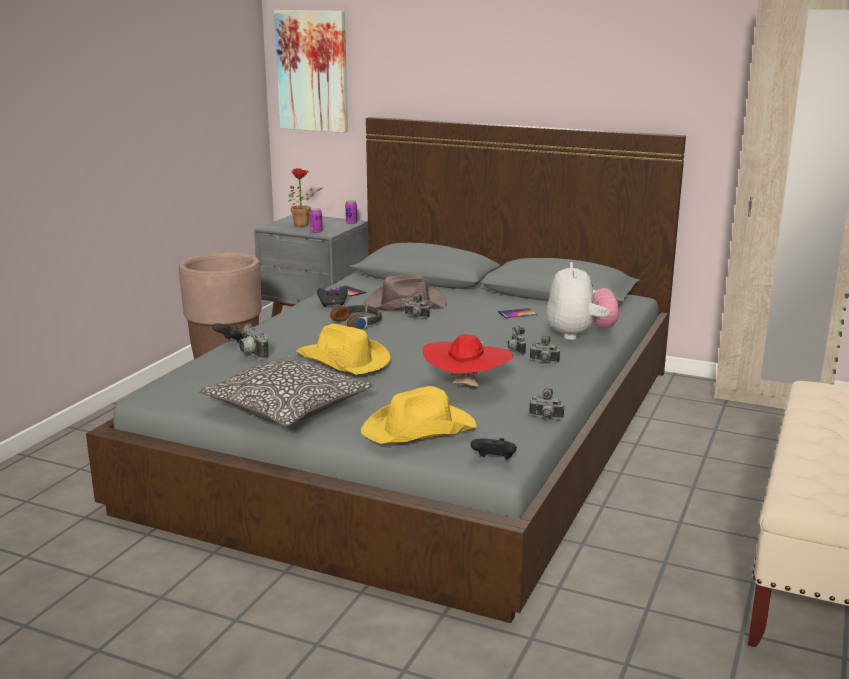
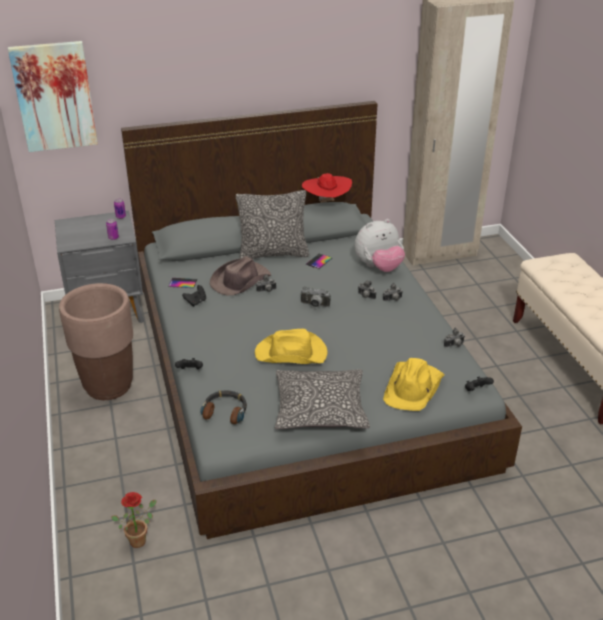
camera: 40 degrees left, 15 degrees up
camera [239,324,268,359] -> camera moved to [300,286,331,307]
potted plant [288,168,323,227] -> potted plant moved to [111,492,156,548]
headphones [330,305,382,330] -> headphones moved to [200,390,247,424]
red hat [422,334,513,387] -> red hat moved to [302,173,352,203]
plush toy [546,262,619,340] -> plush toy turned 105 degrees clockwise [355,219,405,272]
none -> pillow [236,190,309,259]

